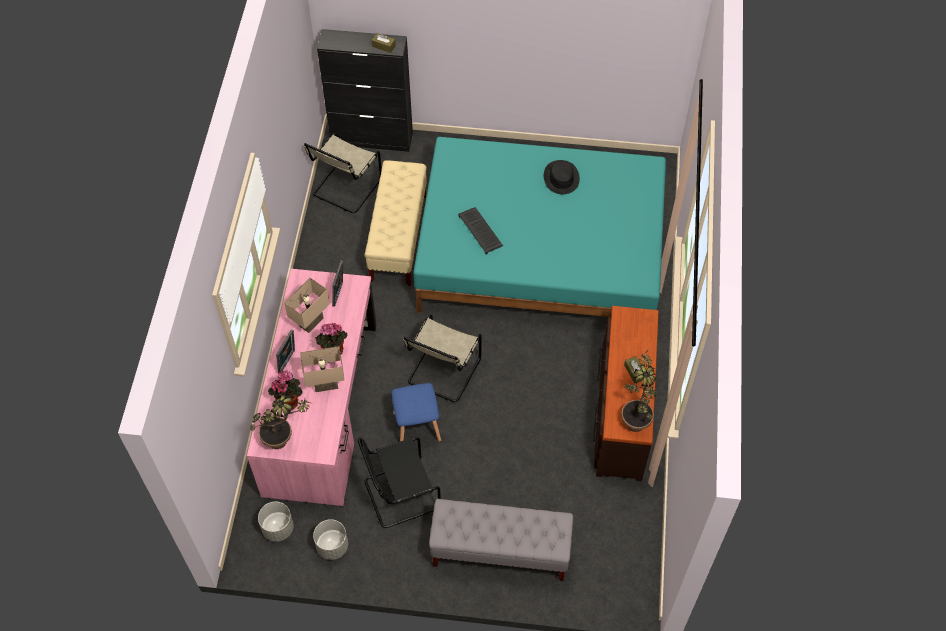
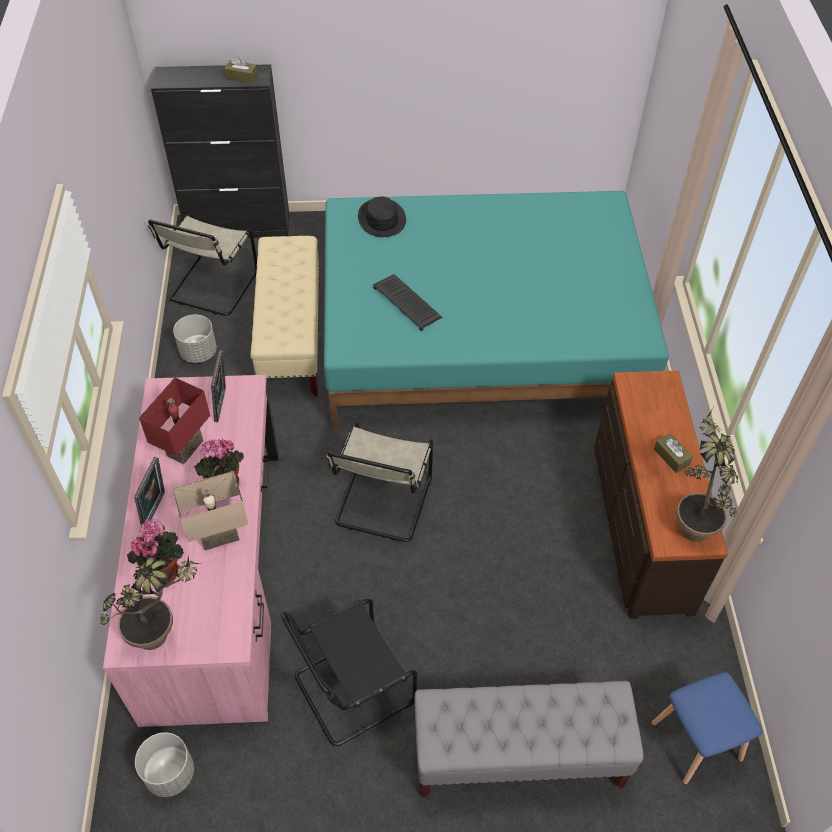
camera: 10 degrees left, 5 degrees down
beige table lamp [284,278,330,333] -> red table lamp [139,378,210,465]
grey planter [313,519,348,560] -> grey planter moved to [173,315,217,363]
blue stool [391,383,441,442] -> blue stool moved to [652,672,763,785]
black hat [544,160,580,194] -> black hat moved to [358,197,406,237]

